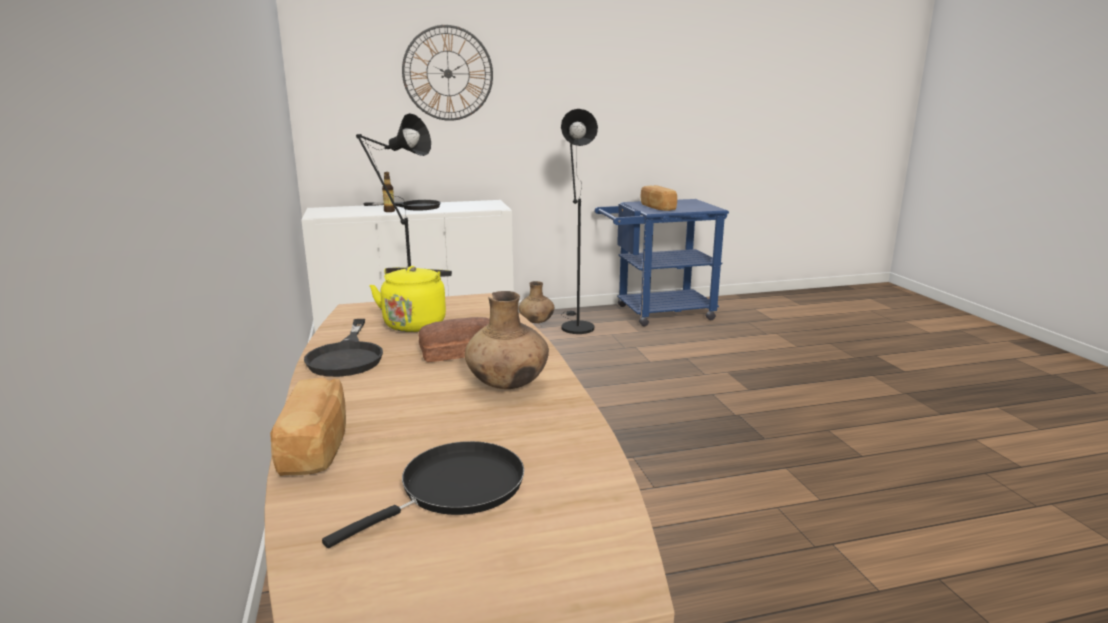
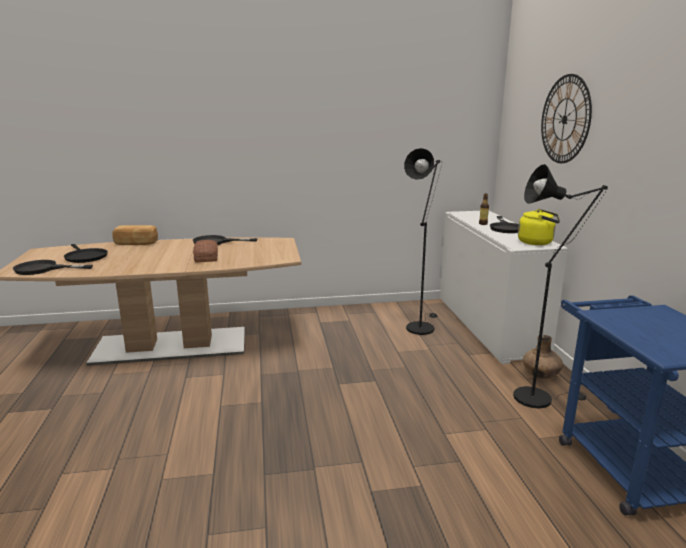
camera: 95 degrees right, 0 degrees up
yellow kettle [370,266,452,332] -> yellow kettle moved to [518,209,560,245]
brown vase [465,291,549,389] -> none
bread [640,185,677,211] -> none
none -> black frying pan [13,260,93,275]

